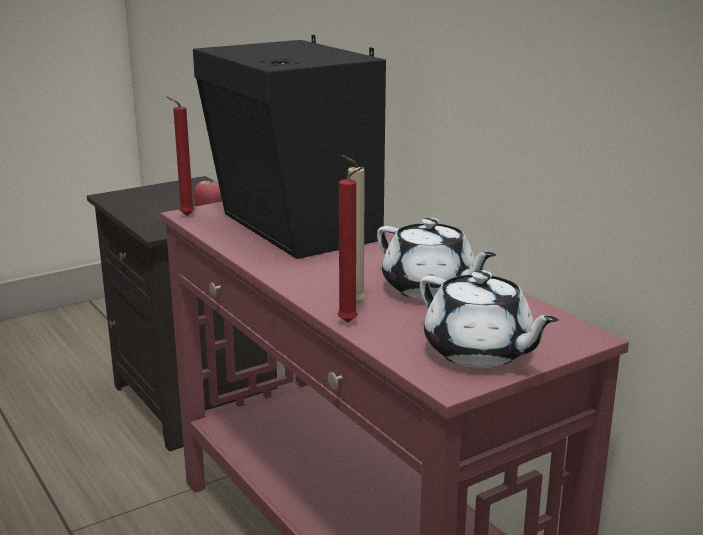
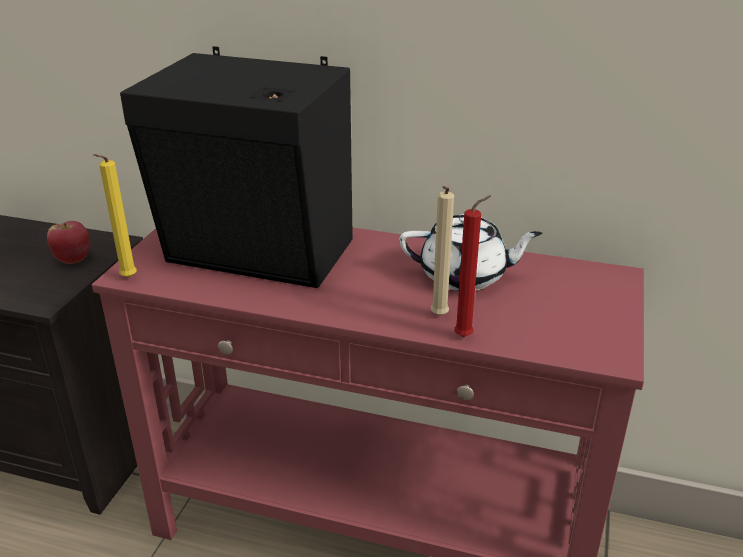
camera: 40 degrees left, 10 degrees up
red candle [166,96,194,216] -> yellow candle [93,154,137,278]
white teapot [420,270,559,368] -> none

